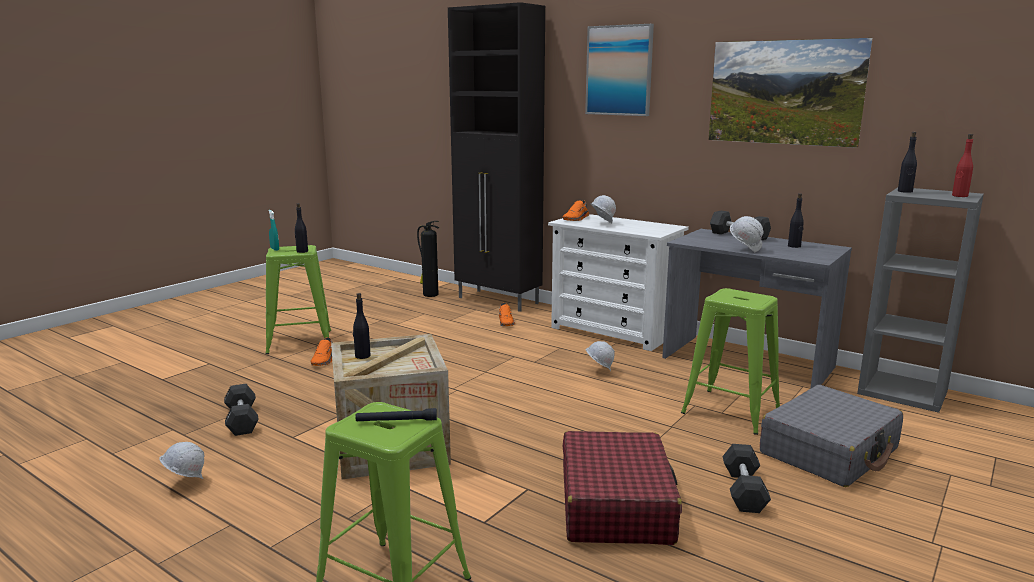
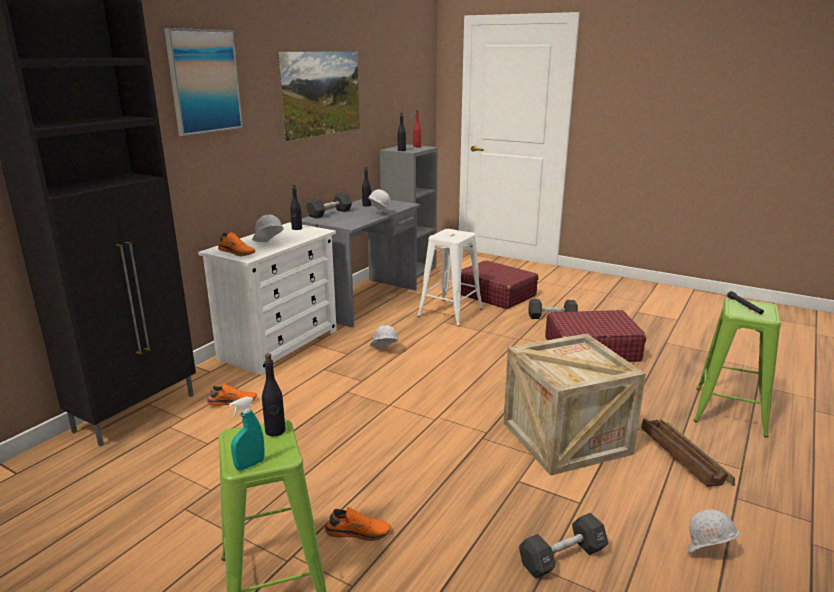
camera: 95 degrees left, 5 degrees up
black bottle [353,293,371,359] -> black bottle moved to [290,184,302,230]
fire extinguisher [417,221,439,297] -> none
green stool [681,288,780,435] -> white stool [417,229,483,326]
grey suitcase [760,385,903,487] -> red suitcase [461,260,538,309]
none -> crate [641,418,735,487]

